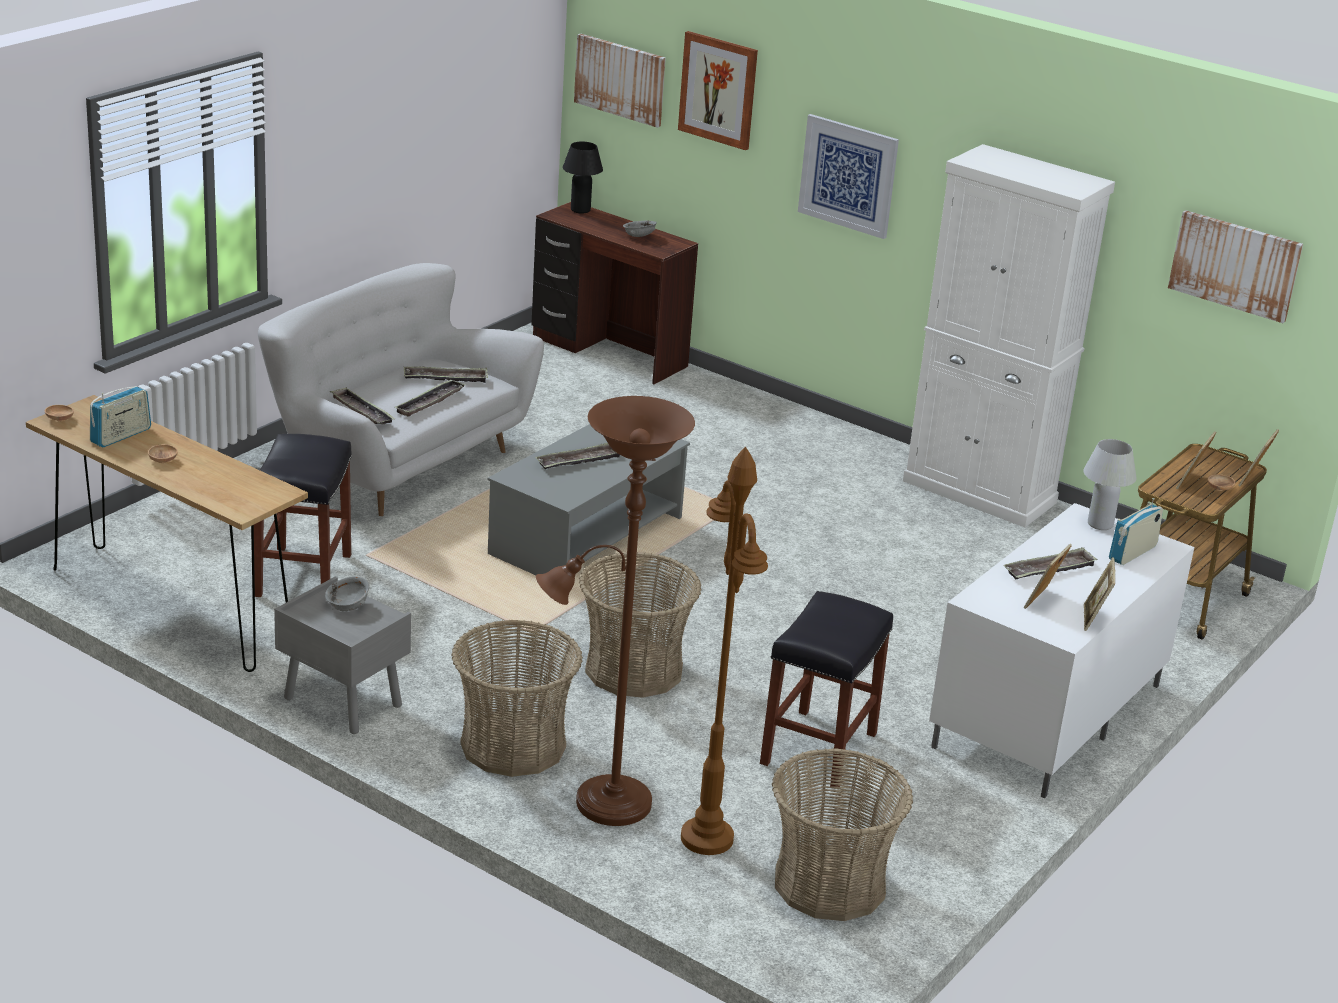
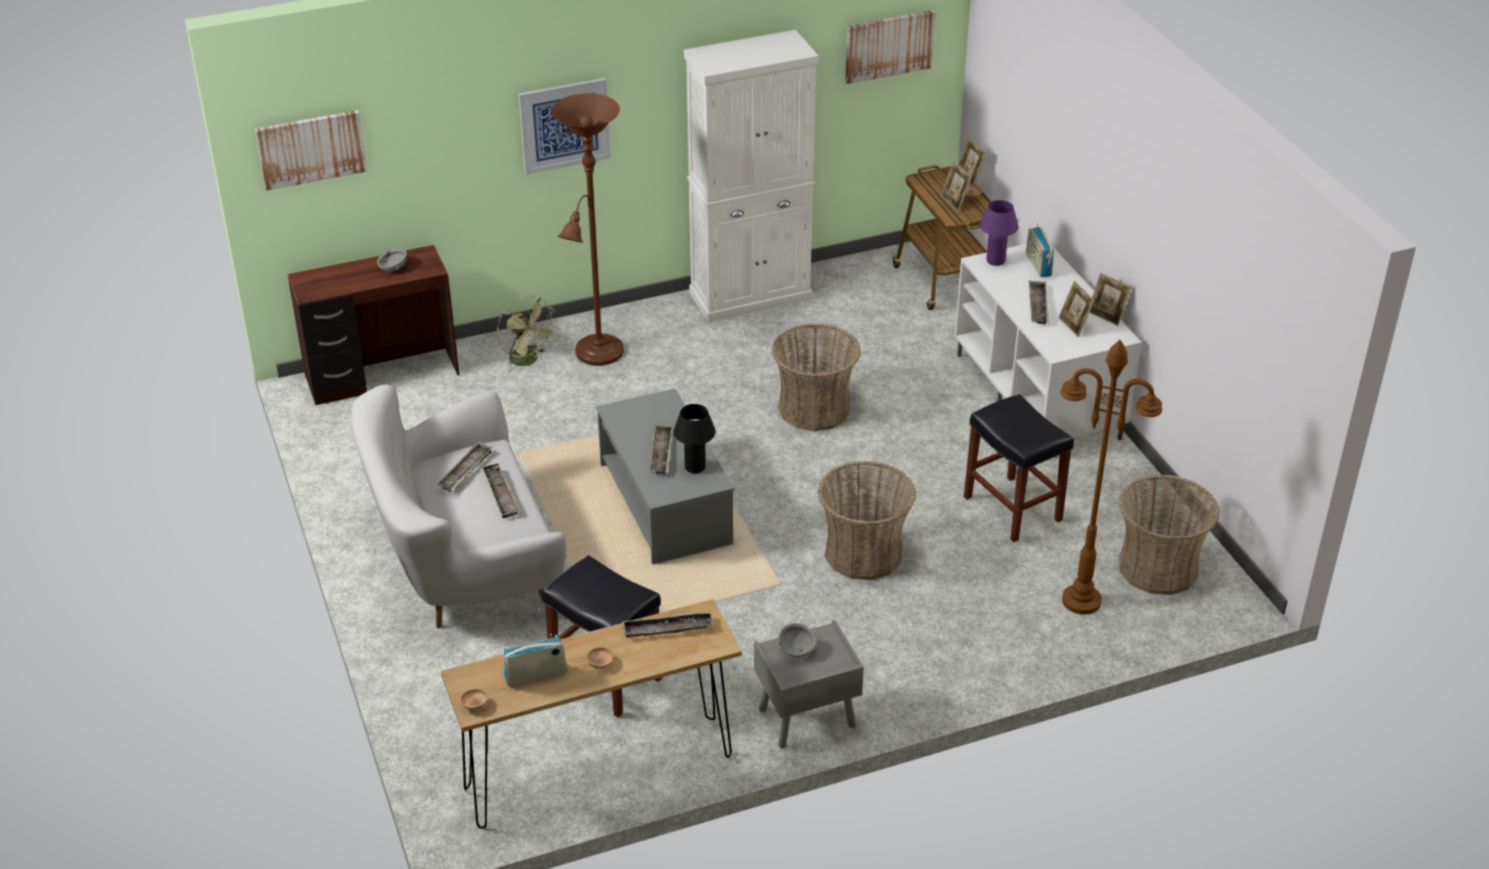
camera: 55 degrees left, 10 degrees up
radio [90,386,151,447] -> radio turned 90 degrees counterclockwise [504,634,567,687]
tray [330,387,395,424] -> tray moved to [622,611,713,638]
basket [451,620,583,777] -> basket moved to [771,323,861,431]
brown floor lamp [536,396,695,826] -> brown floor lamp moved to [552,94,624,366]
black table lamp [563,141,603,213] -> black table lamp moved to [673,404,716,473]
picture [678,31,758,150] -> none
white table lamp [1083,439,1136,530] -> purple table lamp [980,200,1018,266]
none -> green fan [497,295,557,372]

